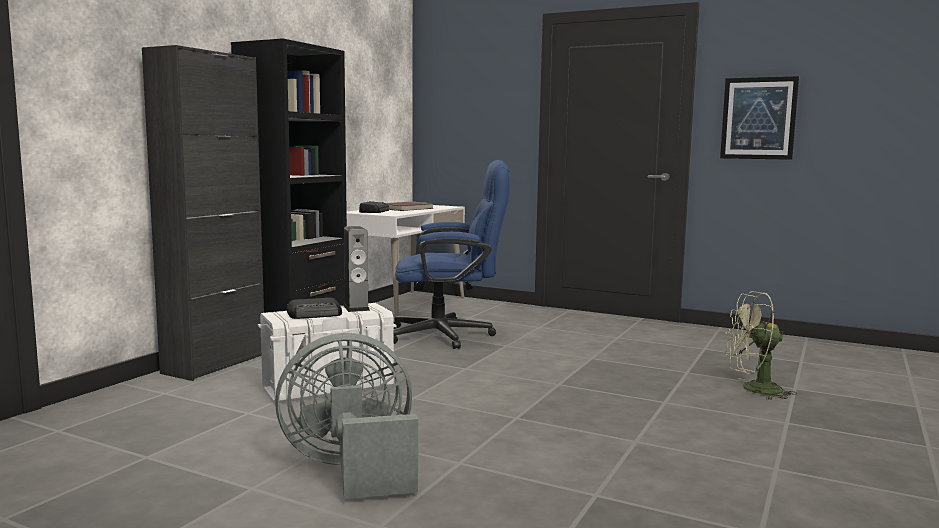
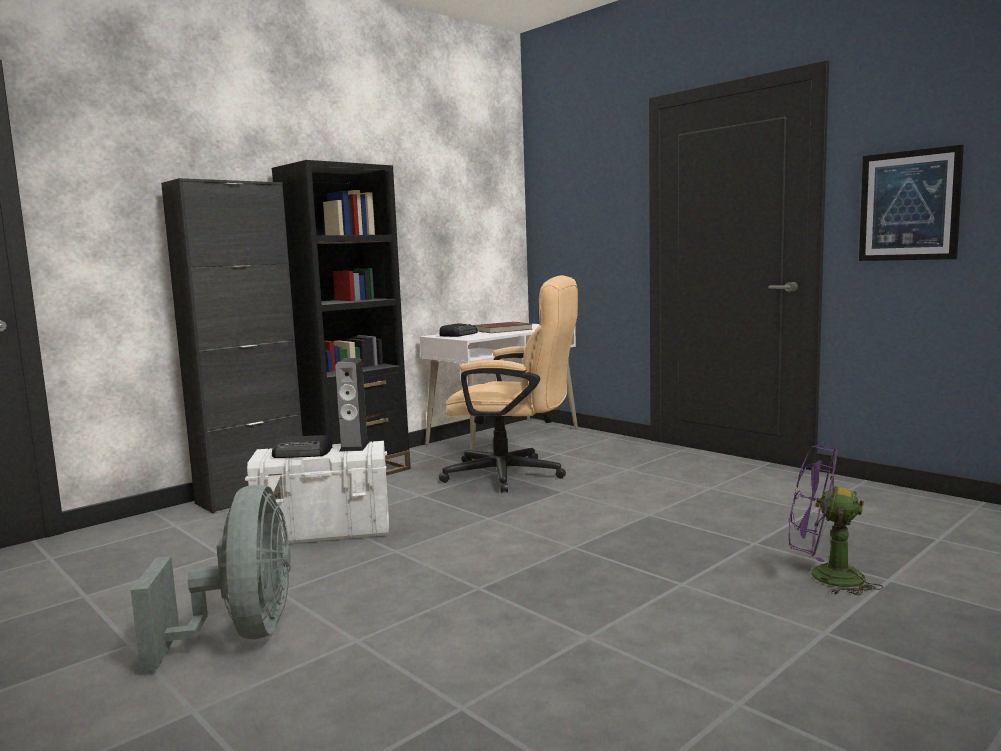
camera: 20 degrees right, 0 degrees up
grey fan [275,333,418,499] -> grey fan turned 75 degrees clockwise [131,485,291,671]
blue office chair [394,160,510,349] -> beige office chair [439,275,578,493]
green fan [725,291,797,400] -> purple fan [789,445,883,596]

